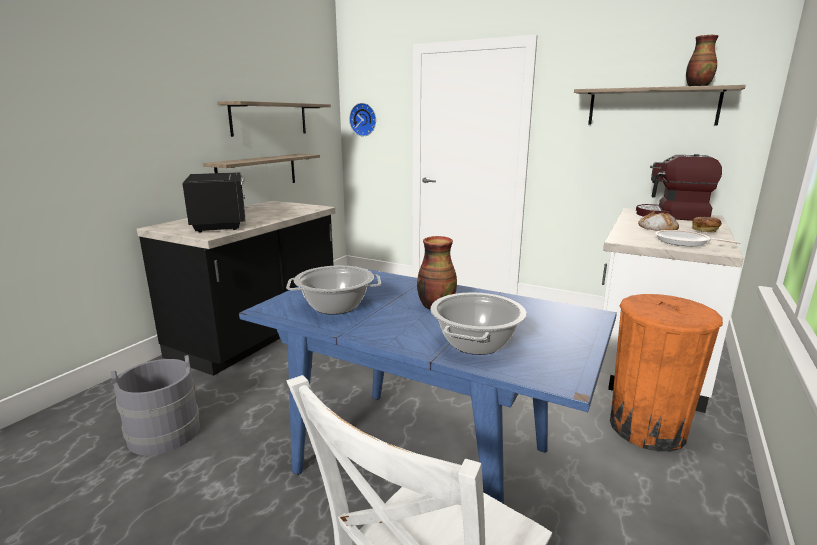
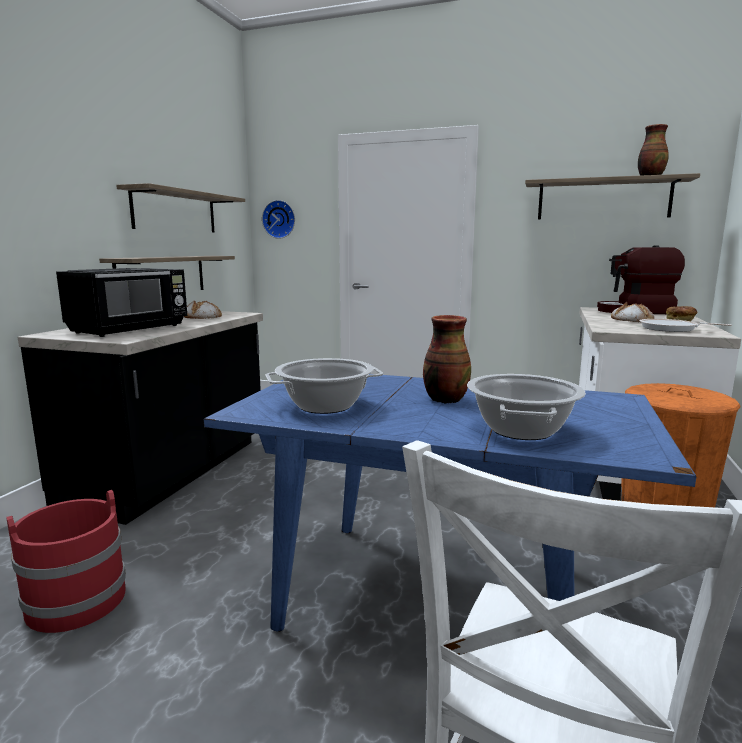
camera: 10 degrees left, 5 degrees down
grey bucket [111,355,200,455] -> red bucket [6,490,126,633]
black microwave [182,172,246,232] -> black microwave turned 60 degrees clockwise [56,268,187,337]
none -> bread [184,300,222,319]

